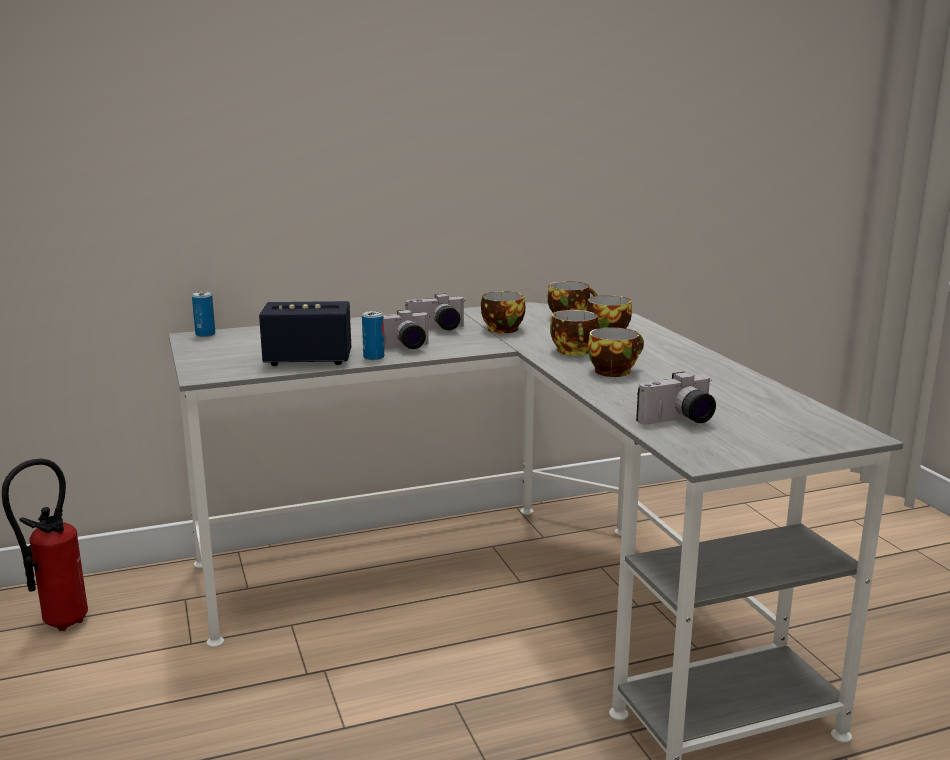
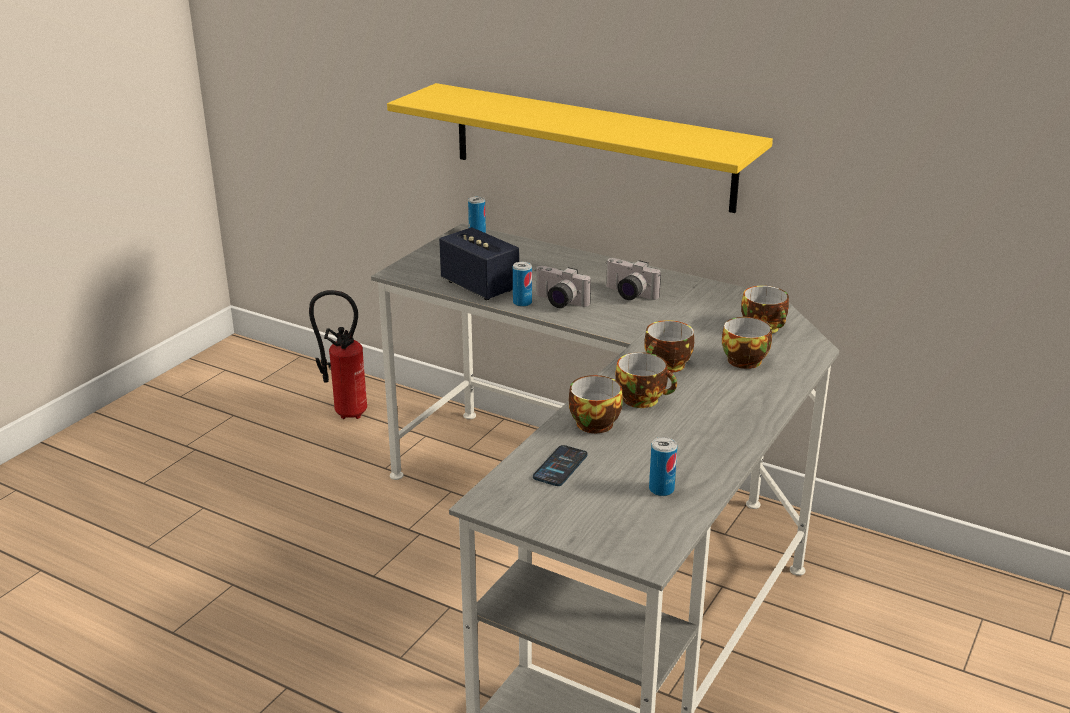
camera: 50 degrees right, 10 degrees up
cup [481,291,525,333] -> cup moved to [568,375,623,433]
camera [636,371,716,425] -> phone [533,445,588,486]
none -> yellow shelf [387,83,773,213]
none -> can [649,437,677,496]

